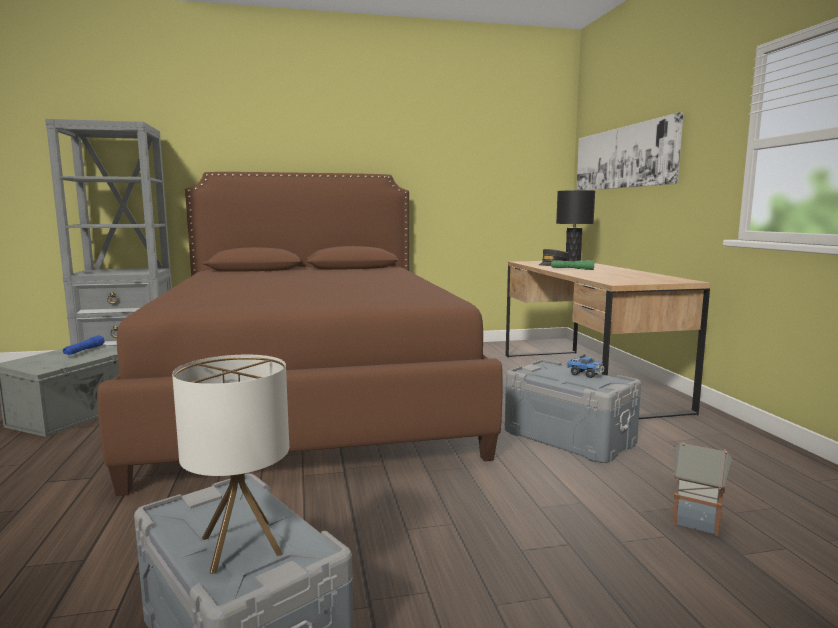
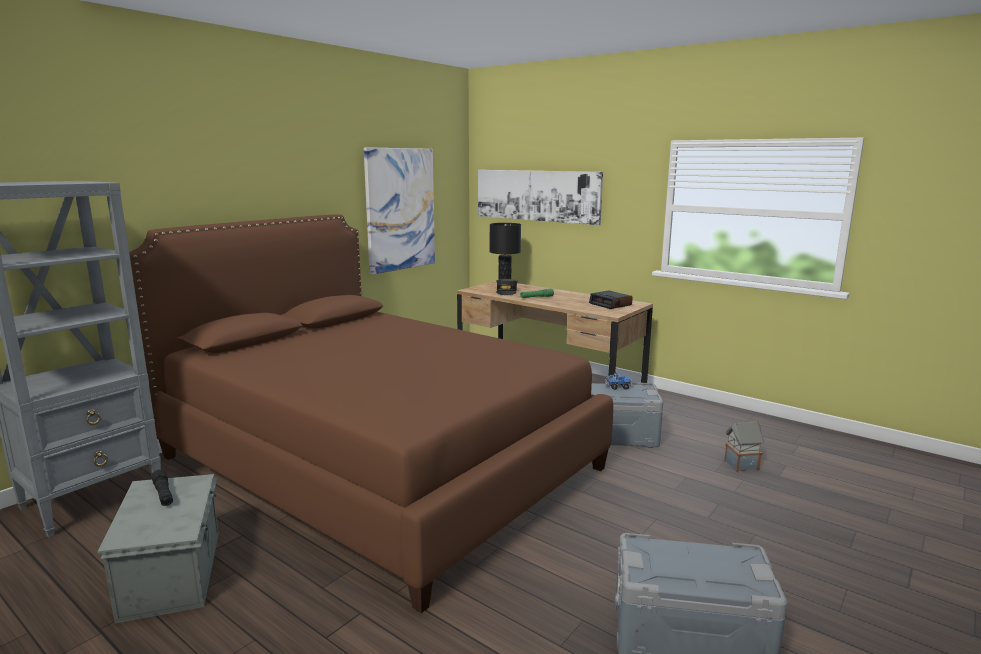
camera: 40 degrees left, 5 degrees up
blue flashlight [63,335,105,355] -> black flashlight [151,470,173,506]
table lamp [172,355,289,574] -> none
none -> picture [364,147,435,275]
none -> alarm clock [589,291,633,309]

